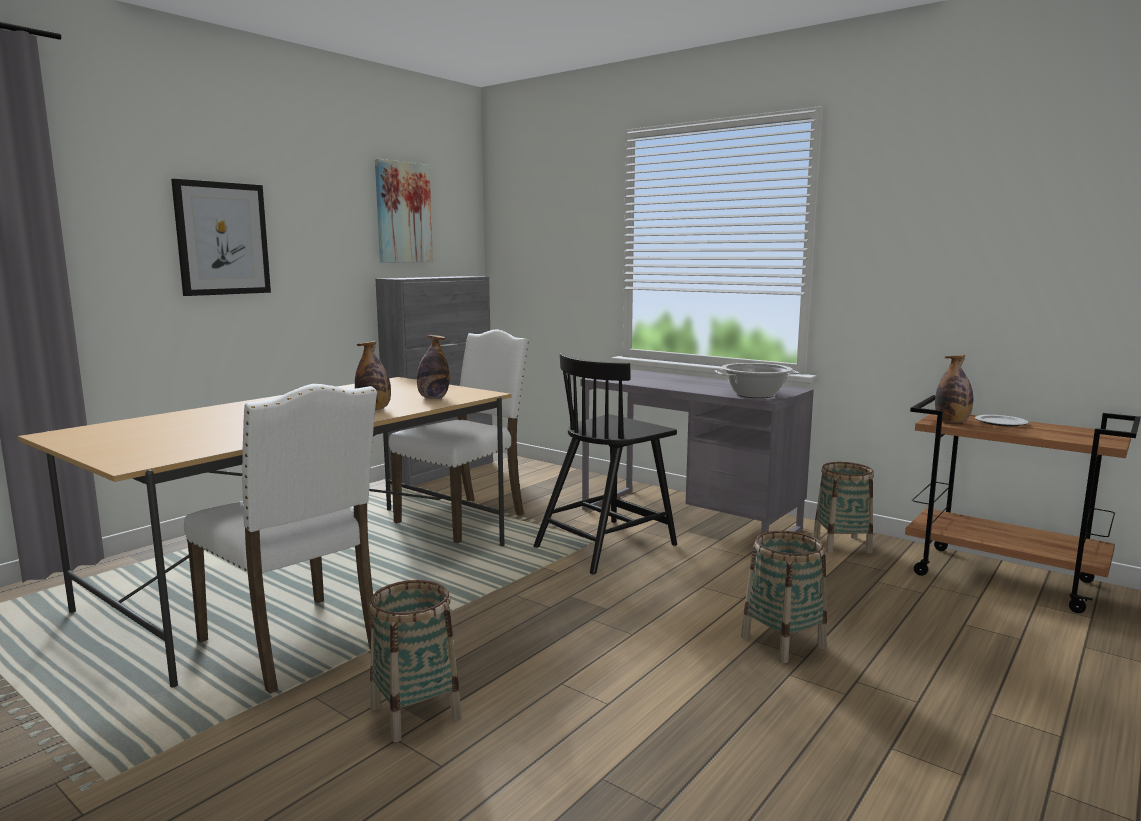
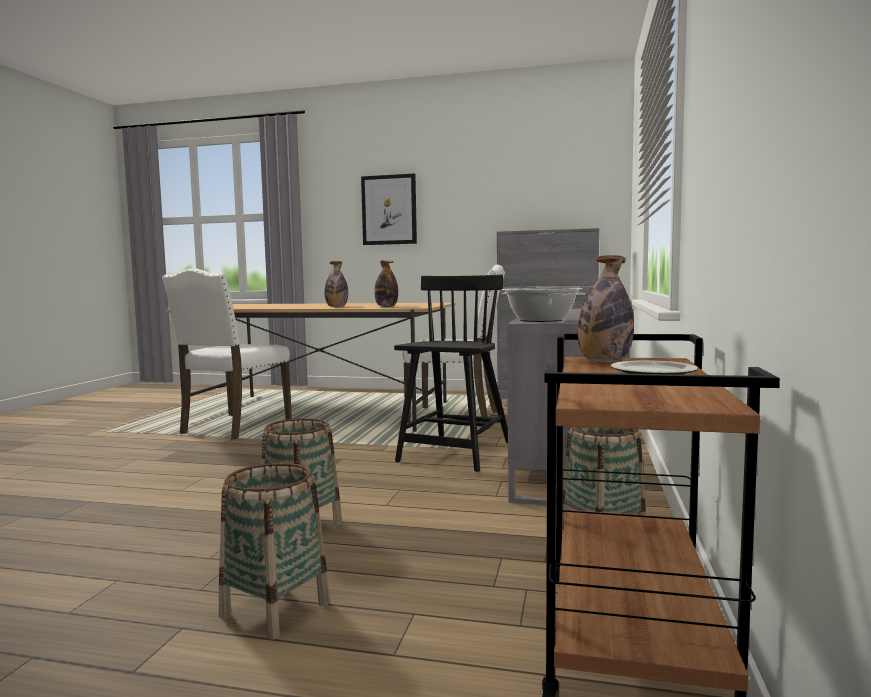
camera: 65 degrees right, 5 degrees down
basket [369,580,462,742] -> basket moved to [219,463,330,640]
picture [375,159,433,263] -> none
black chair [533,353,677,574] -> black chair turned 90 degrees clockwise [394,274,508,472]

